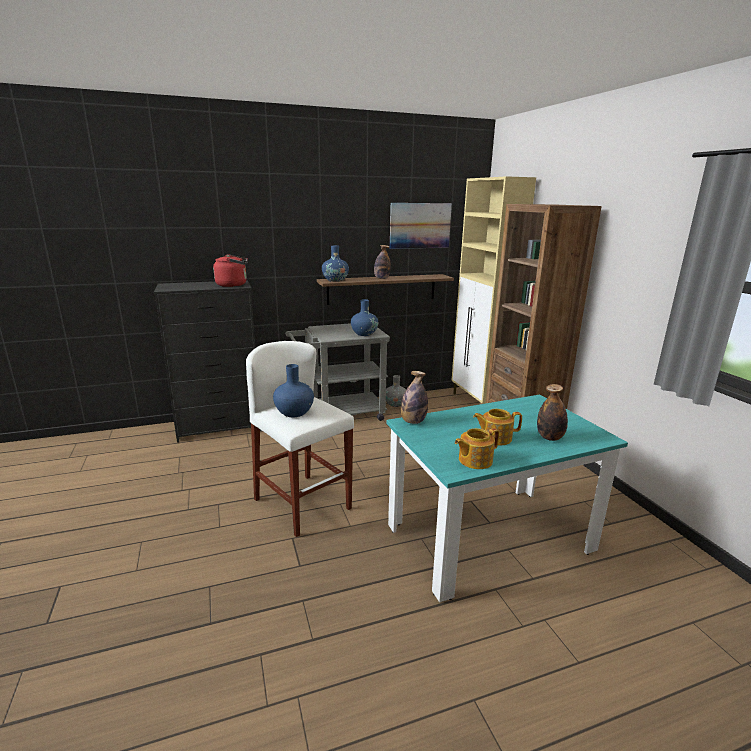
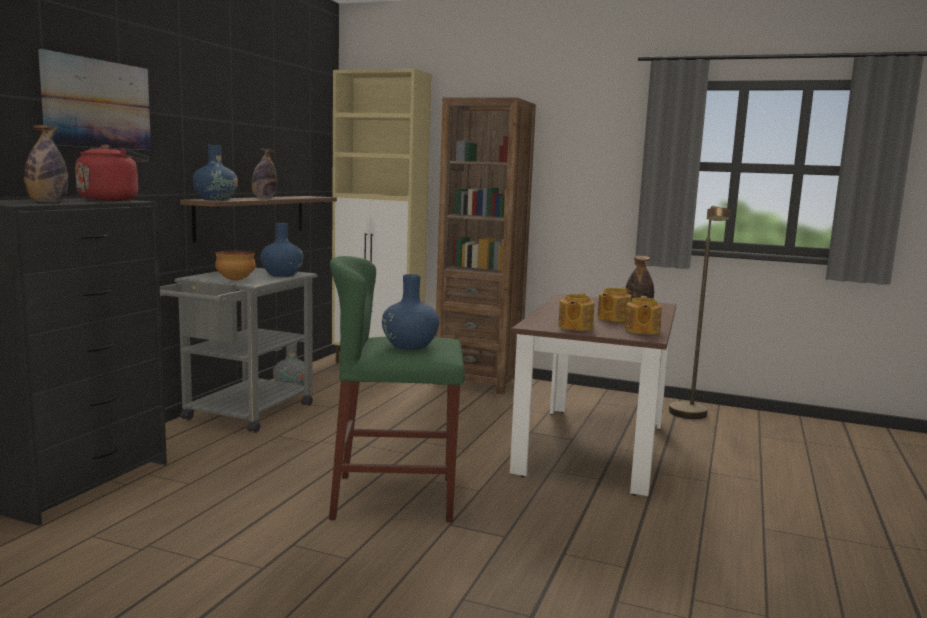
camera: 50 degrees left, 10 degrees down
white stool [246,341,354,537] -> green stool [329,256,465,522]
turquoise dining table [386,395,628,602] -> brown dining table [510,294,676,496]
picture [390,203,452,249] -> picture moved to [38,49,151,150]
bottle [401,371,428,424] -> bottle moved to [24,125,68,202]
none -> bowl [215,251,256,281]
none -> teapot [558,293,594,331]
none -> brown floor lamp [669,205,730,419]

